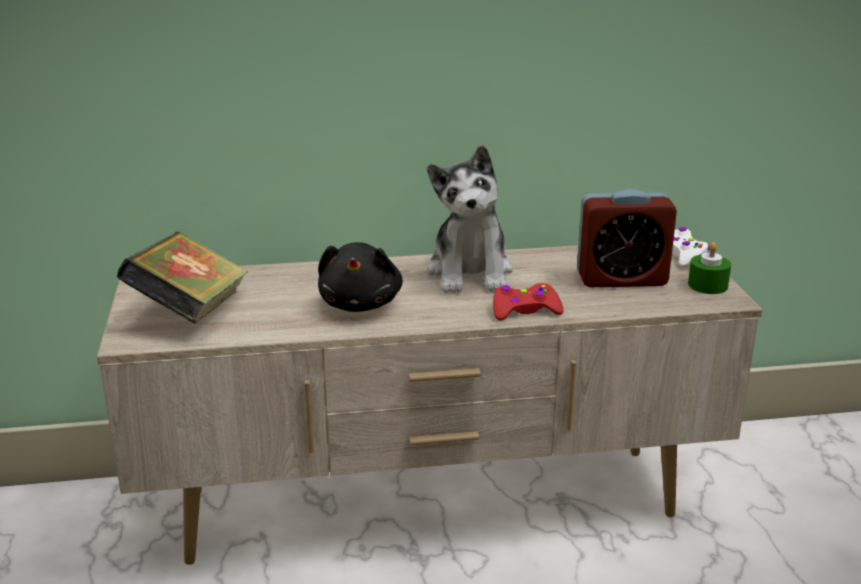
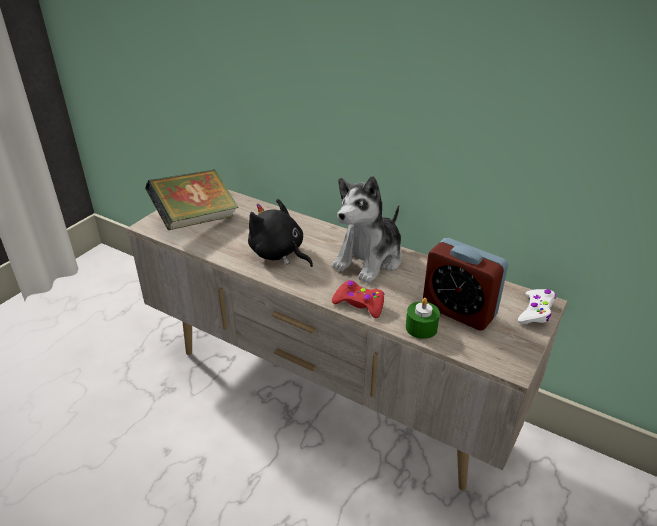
camera: 40 degrees right, 10 degrees up
black plush toy [318,242,403,312] -> black plush toy turned 90 degrees clockwise [248,199,313,267]
green candle [688,242,731,294] -> green candle moved to [406,298,440,339]

